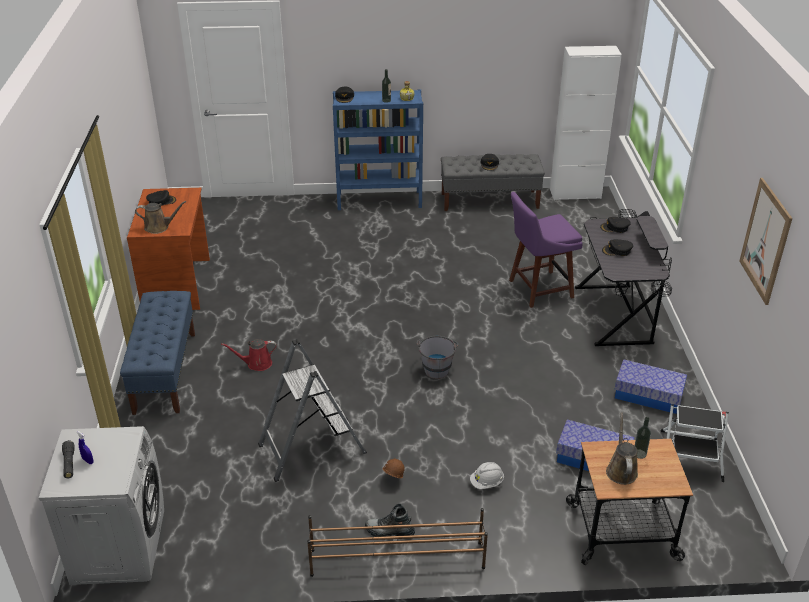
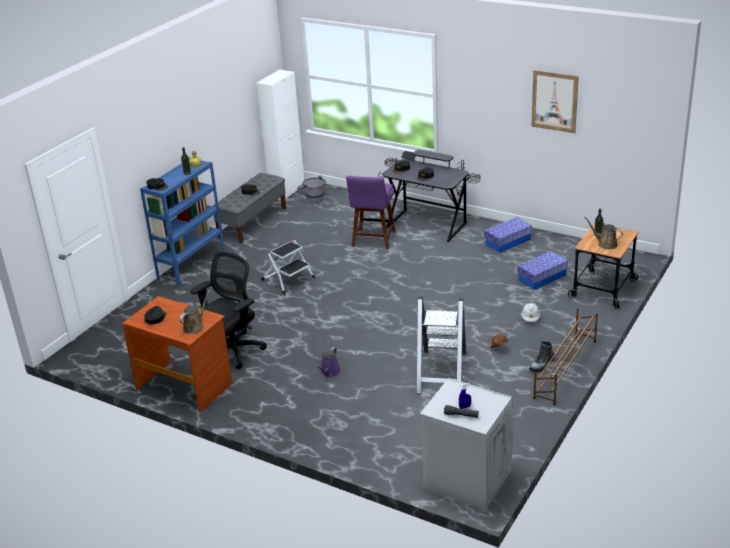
camera: 55 degrees left, 5 degrees down
blue bench [120,291,195,415] -> none
red watering can [221,339,277,371] -> purple watering can [316,347,341,378]
grey bucket [416,336,459,379] -> grey bucket moved to [297,176,326,204]
step ladder [660,404,729,482] -> step ladder moved to [261,239,315,295]
none -> black office chair [191,251,267,369]

